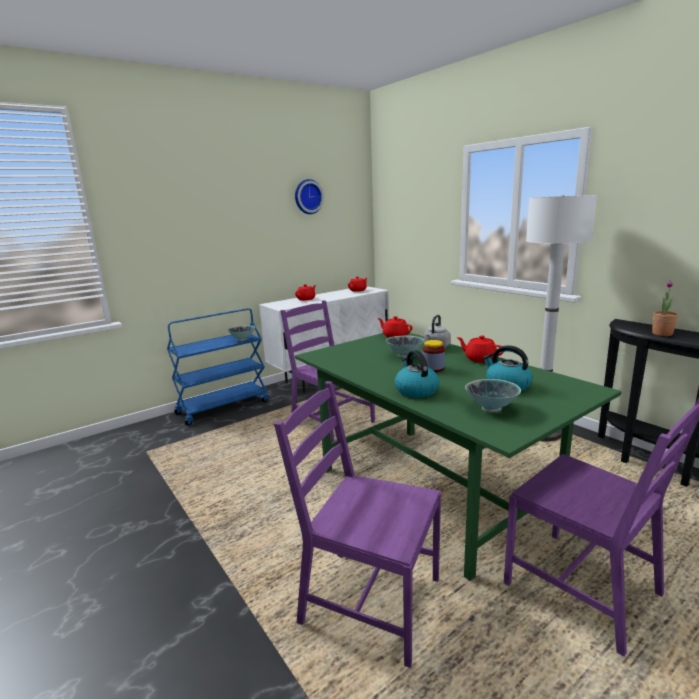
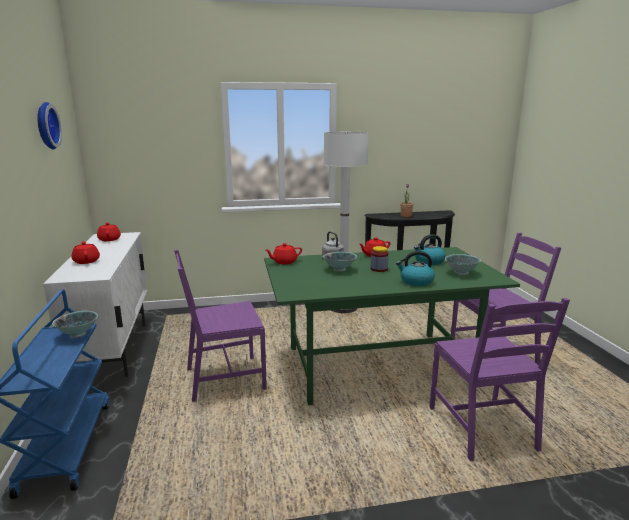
camera: 65 degrees left, 0 degrees up
purple chair [274,381,441,668] -> purple chair turned 60 degrees counterclockwise [429,298,570,461]

